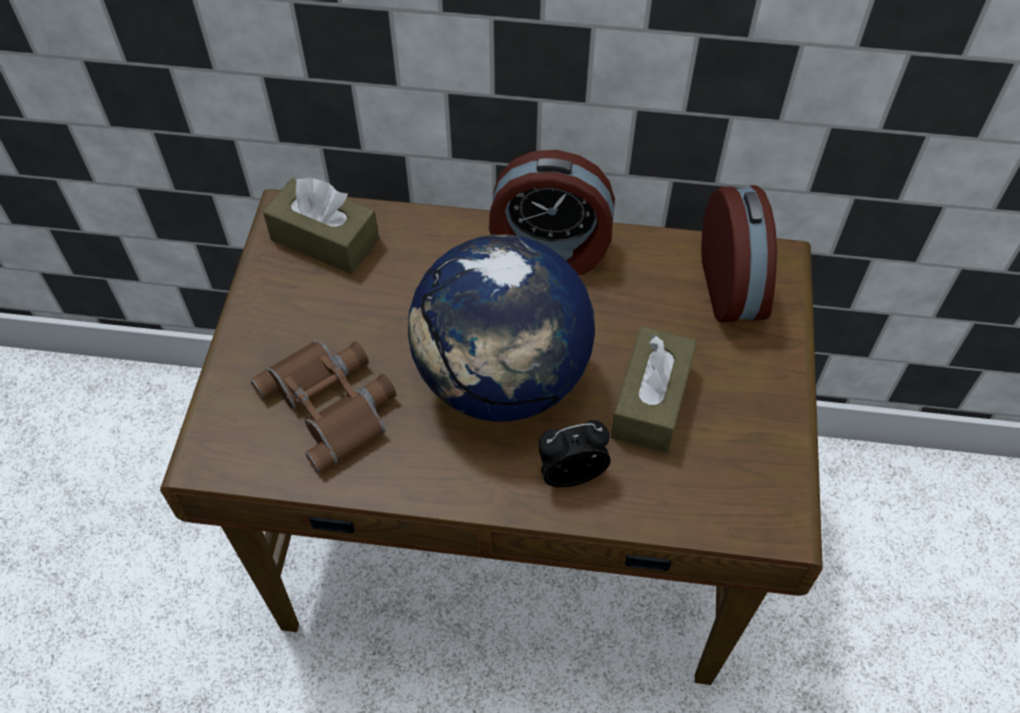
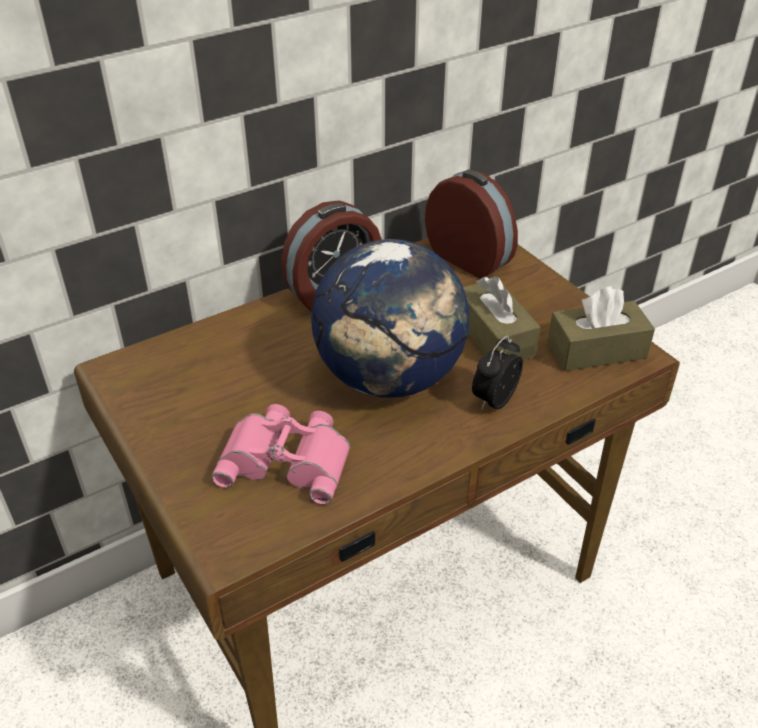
camera: 40 degrees left, 15 degrees down
brown binoculars [251,340,396,473] -> pink binoculars [211,404,350,505]
brown tissue box [263,178,379,274] -> brown tissue box moved to [547,286,655,371]

